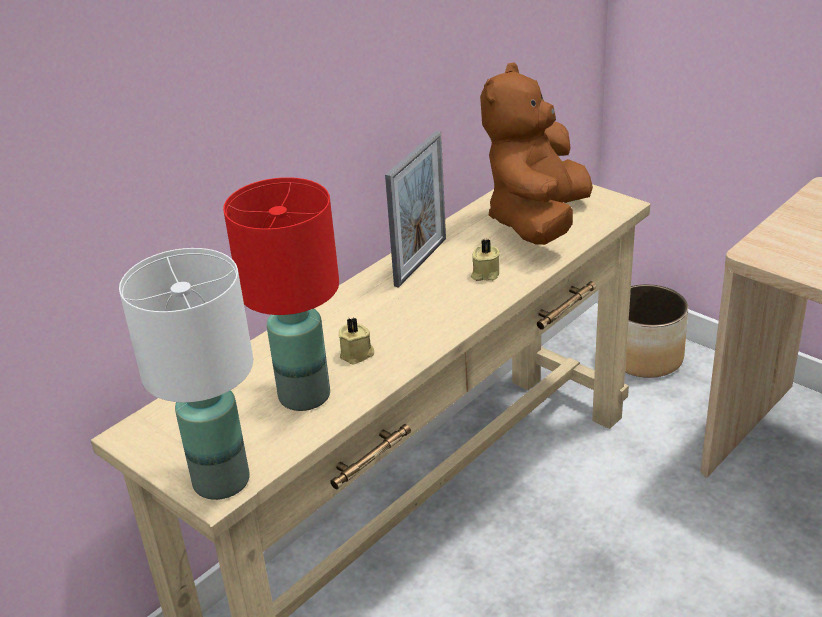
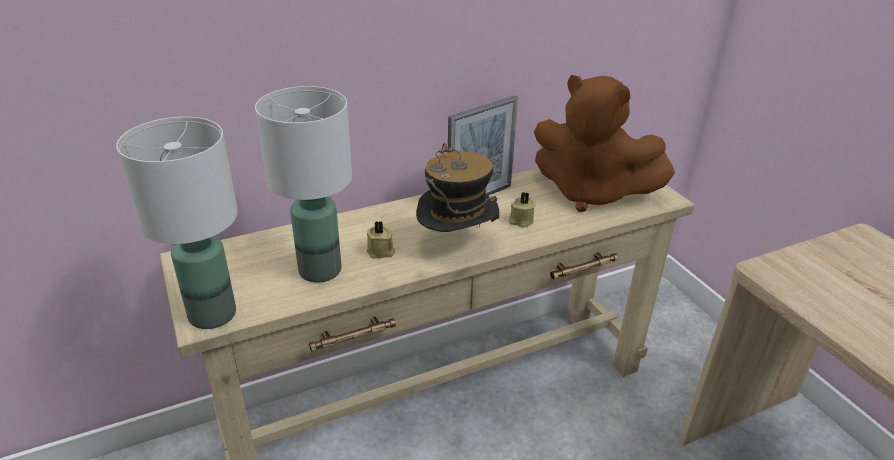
camera: 20 degrees right, 0 degrees up
red table lamp [223,177,339,411] -> white table lamp [255,86,352,283]
brown plush toy [480,62,593,245] -> brown plush toy turned 105 degrees counterclockwise [534,75,675,212]
planter [625,284,688,378] -> none
none -> hat [416,143,500,232]

